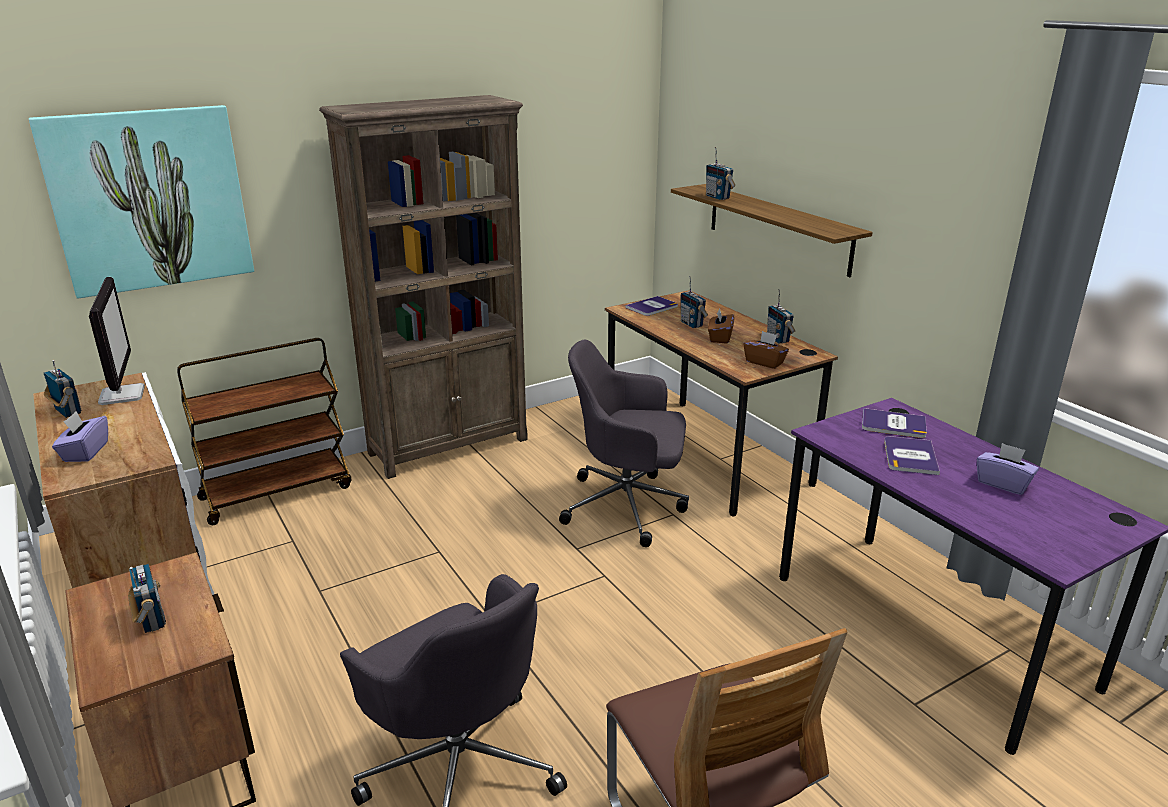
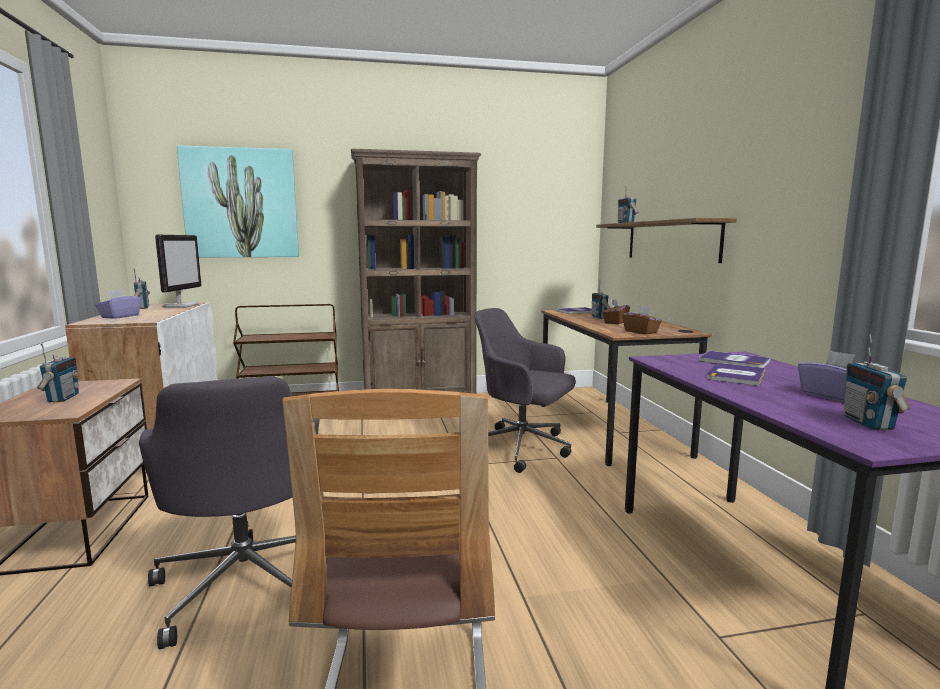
camera: 20 degrees right, 15 degrees down
radio [767,289,795,344] -> radio moved to [844,334,910,430]

